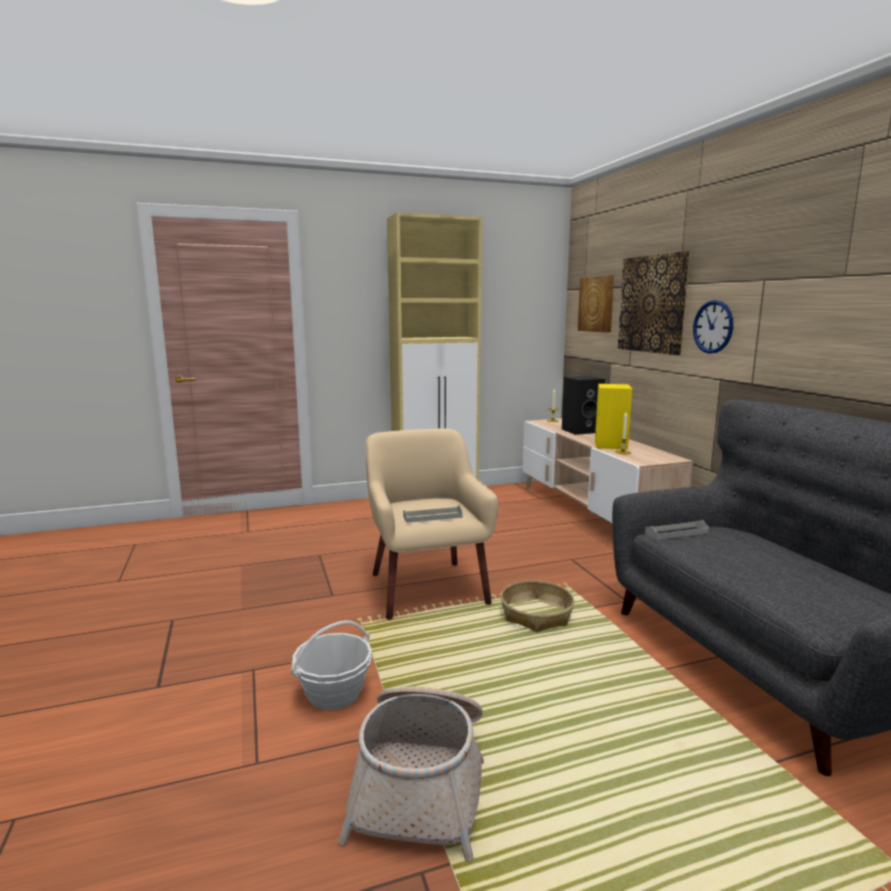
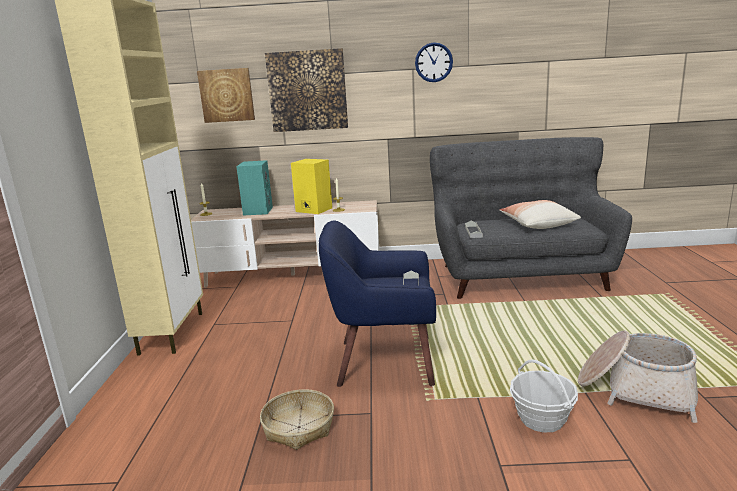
camera: 70 degrees left, 5 degrees up
beige armchair [366,428,498,620] -> blue armchair [319,221,436,387]
basket [501,580,574,632] -> basket moved to [260,389,334,450]
black speaker [562,376,605,435] -> turquoise speaker [236,160,273,216]
wall clock [693,300,733,354] -> wall clock moved to [415,42,453,82]
none -> pillow [500,200,581,229]

